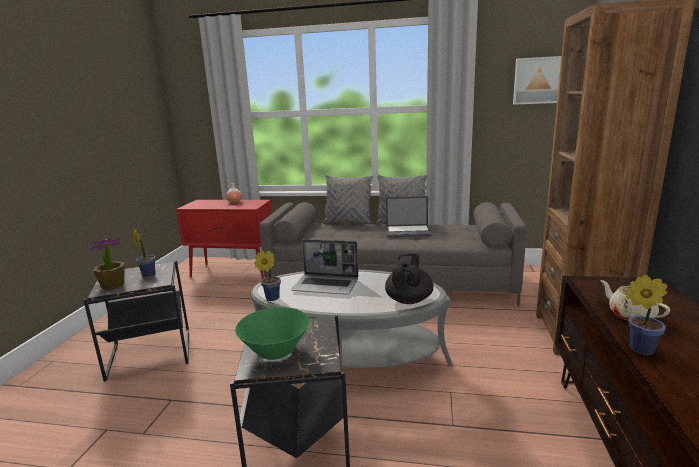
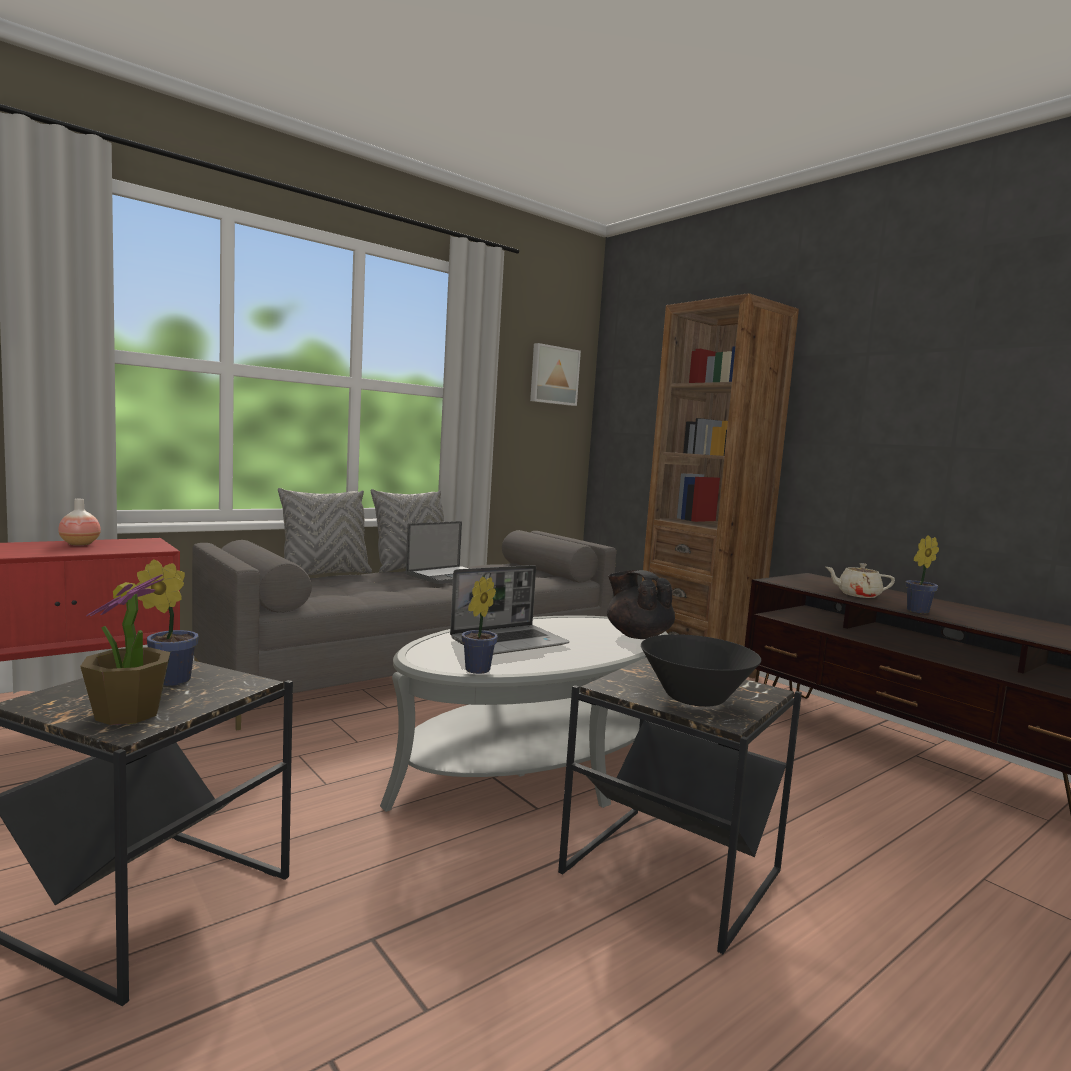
camera: 50 degrees left, 10 degrees down
green bowl [235,307,310,360] -> black bowl [641,634,761,707]

